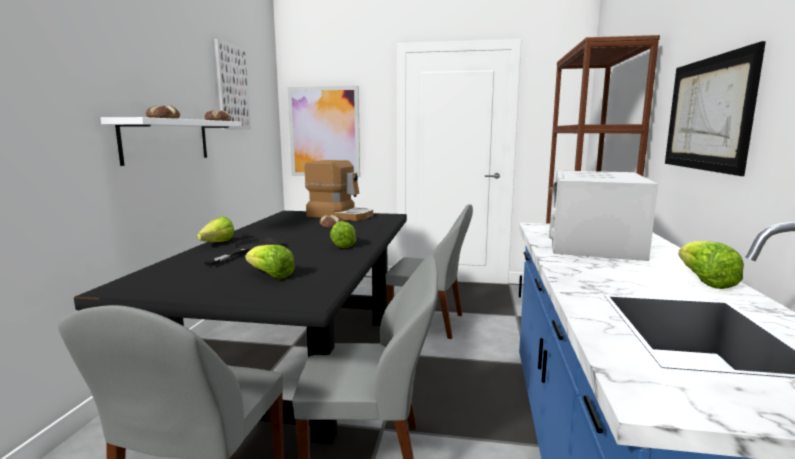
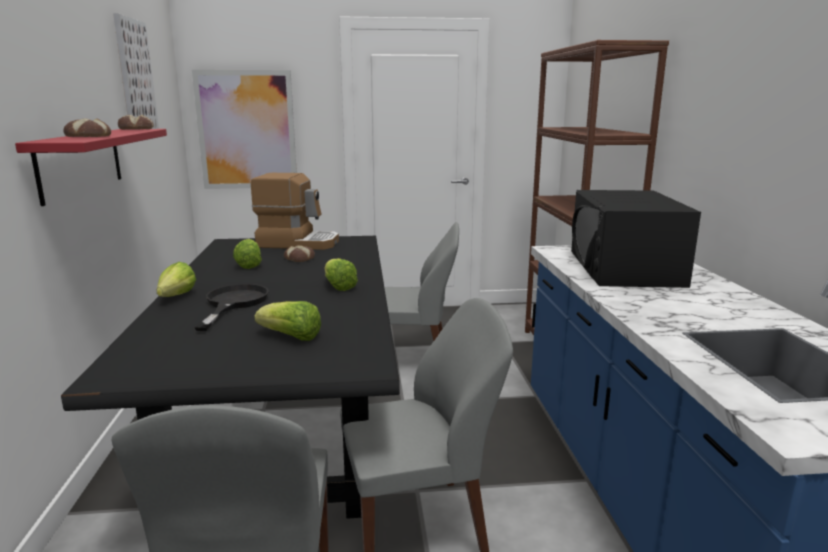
camera: 15 degrees left, 5 degrees up
white shelf [101,117,242,166] -> red shelf [15,129,167,206]
white microwave [549,170,658,261] -> black microwave [571,190,701,288]
picture [665,41,766,176] -> none
lettuce [678,241,744,289] -> lettuce moved to [233,239,262,269]

